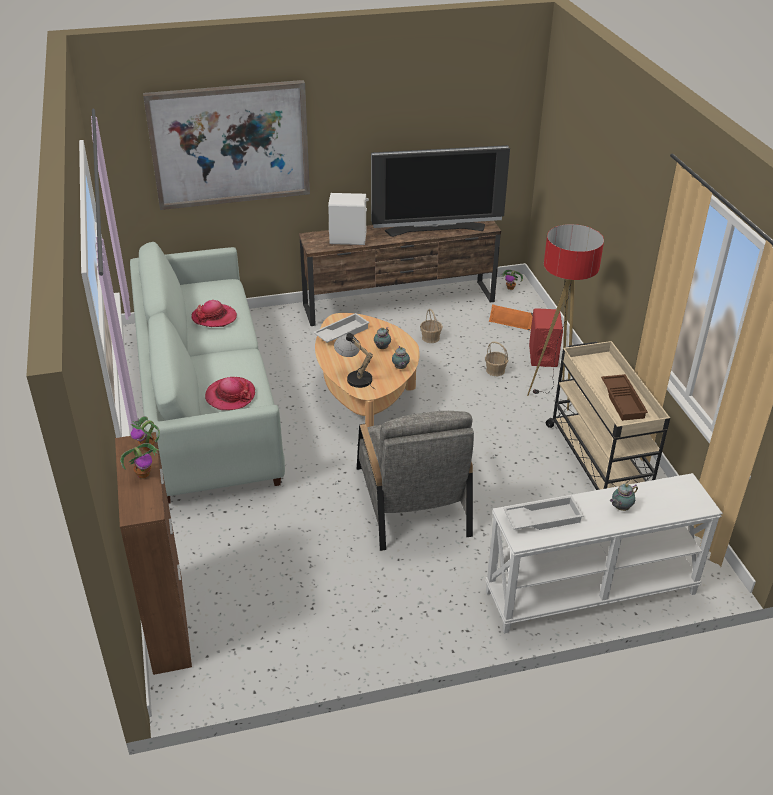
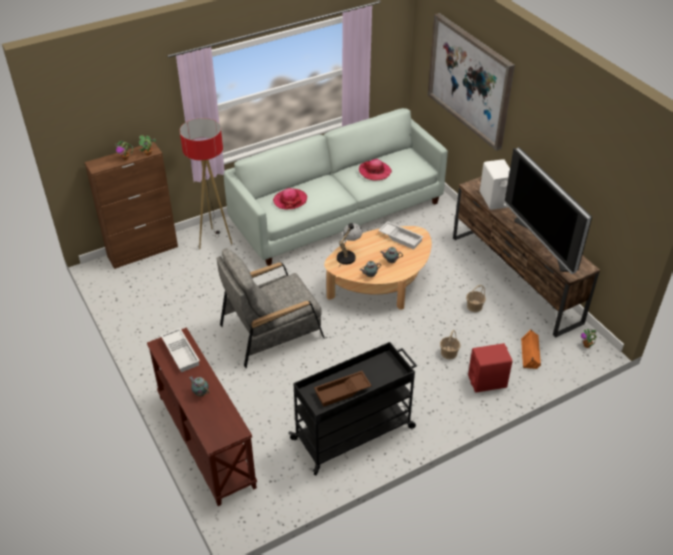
camera: 75 degrees right, 5 degrees up
white console table [485,473,723,633] -> brown console table [147,327,257,506]
floor lamp [527,224,604,411] -> floor lamp moved to [180,118,232,249]
beige cart [546,341,670,490] -> black cart [288,342,417,475]

